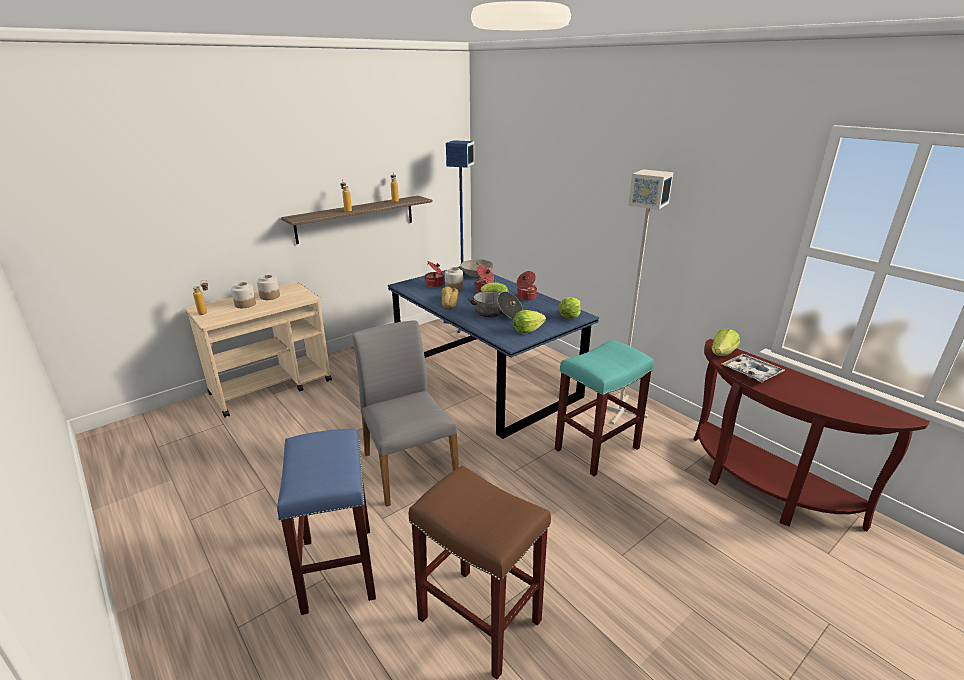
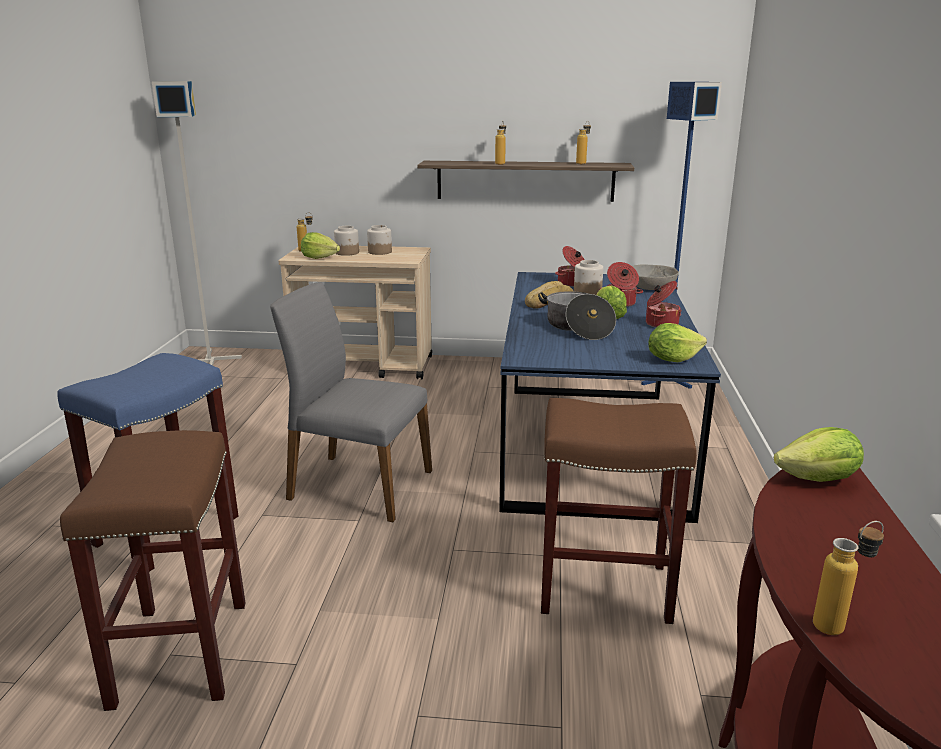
camera: 45 degrees right, 5 degrees down
grey chair [353,320,459,507] -> grey chair turned 90 degrees counterclockwise [270,282,432,522]
lettuce [514,310,546,333] -> lettuce moved to [301,232,340,259]
turquoise stool [555,340,654,476] -> brown stool [541,398,697,624]
grey floor lamp [607,169,674,425] -> grey floor lamp moved to [152,81,242,366]
tray [721,354,785,383] -> none
none -> bottle [813,521,884,635]

